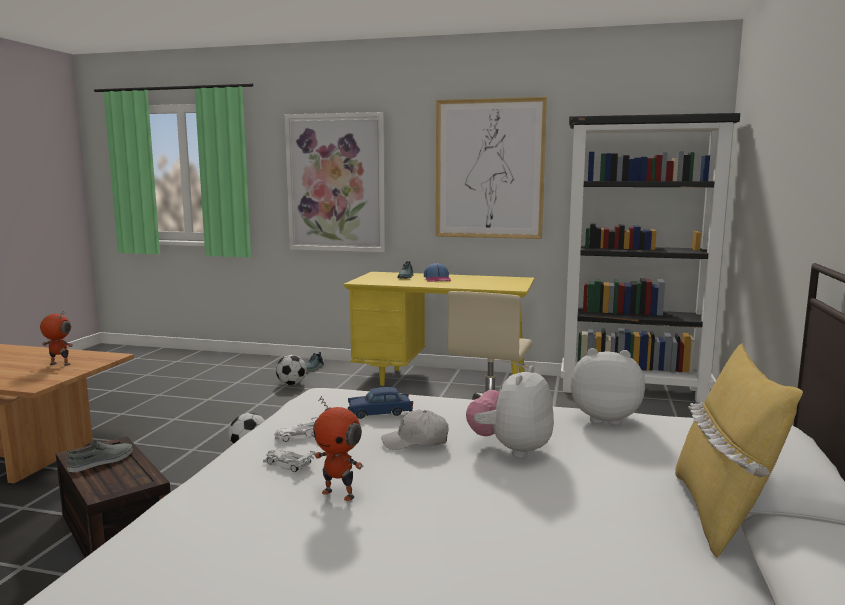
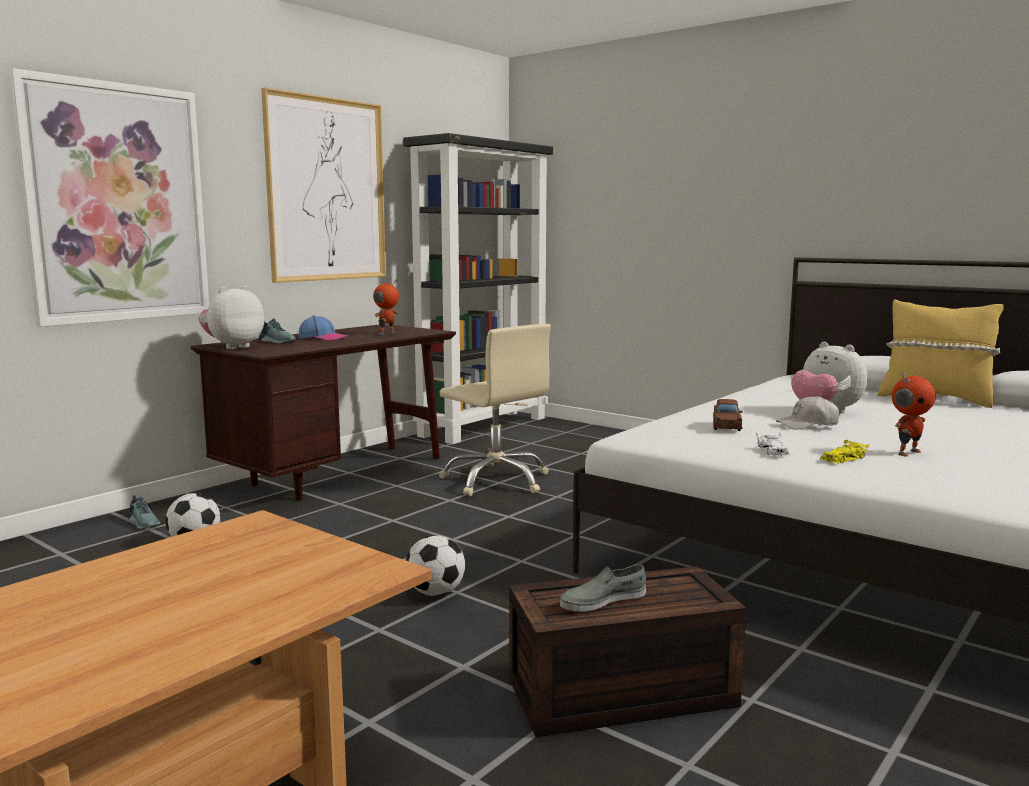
camera: 65 degrees left, 0 degrees up
toy robot [40,311,73,366] -> toy robot moved to [373,280,399,335]
grey shoe [67,440,133,472] -> grey shoe turned 90 degrees counterclockwise [560,565,646,612]
white toy car [263,449,315,472] -> yellow toy car [820,440,869,464]
yellow desk [343,272,535,386] -> brown desk [191,324,456,501]
blue toy car [348,387,413,419] -> brown toy car [713,399,743,431]
white cap [381,410,449,450] -> white cap turned 60 degrees clockwise [776,396,839,429]
plush toy [571,348,645,425] -> plush toy moved to [198,285,264,349]

